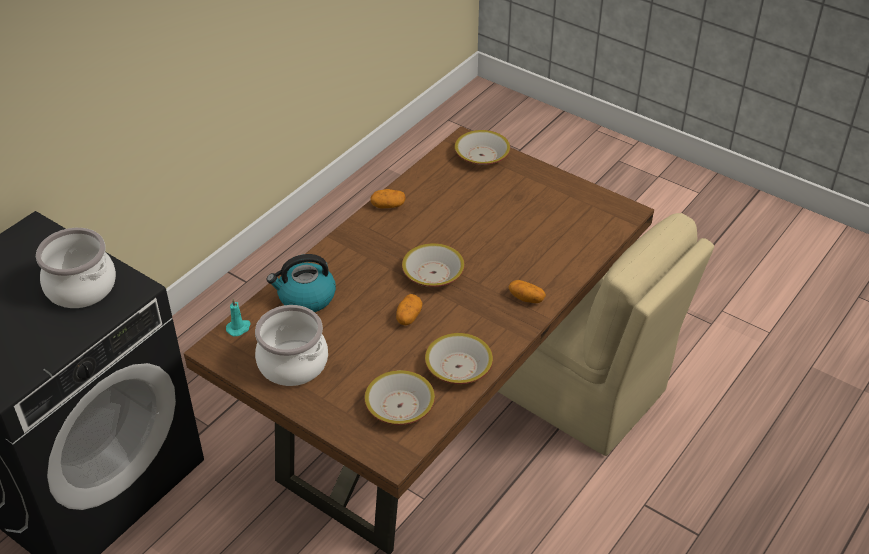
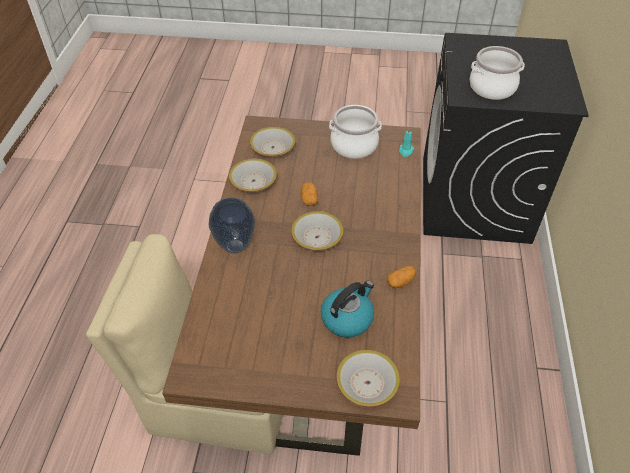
camera: 150 degrees right, 5 degrees up
kettle [267,254,336,312] -> kettle moved to [321,281,374,338]
potato [509,280,546,303] -> vase [209,198,255,253]

